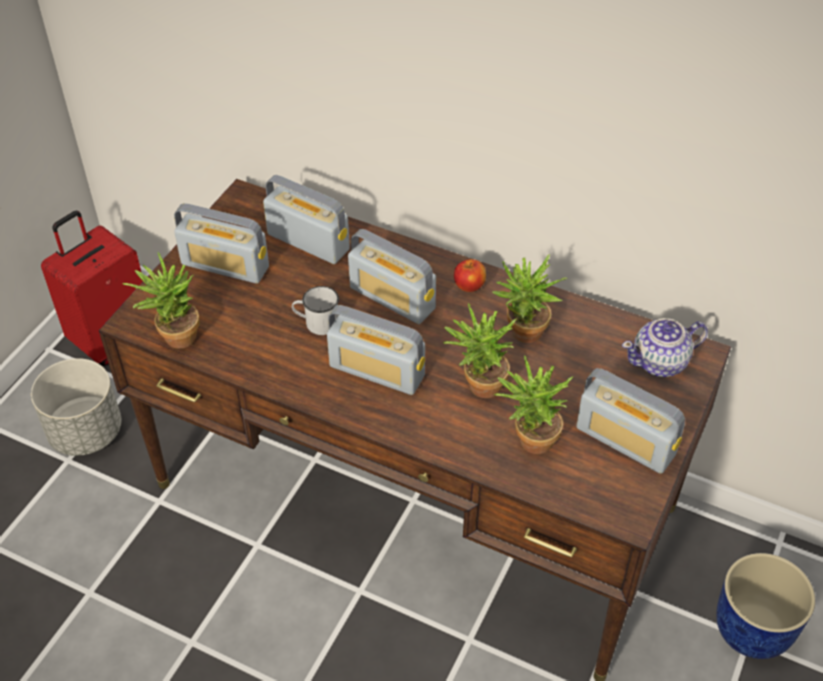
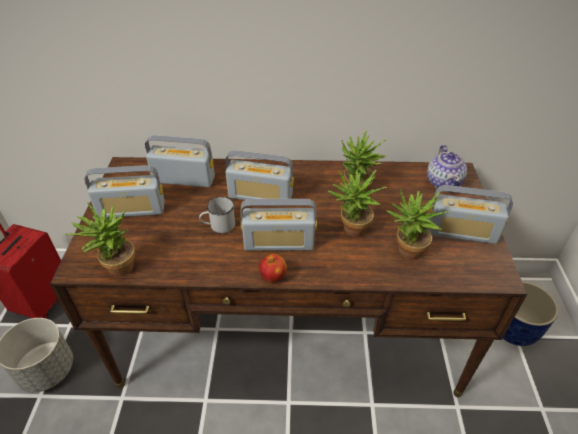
camera: 25 degrees left, 5 degrees down
apple [454,259,486,292] -> apple moved to [259,254,287,282]
teapot [622,318,708,377] -> teapot turned 45 degrees counterclockwise [427,145,467,188]

